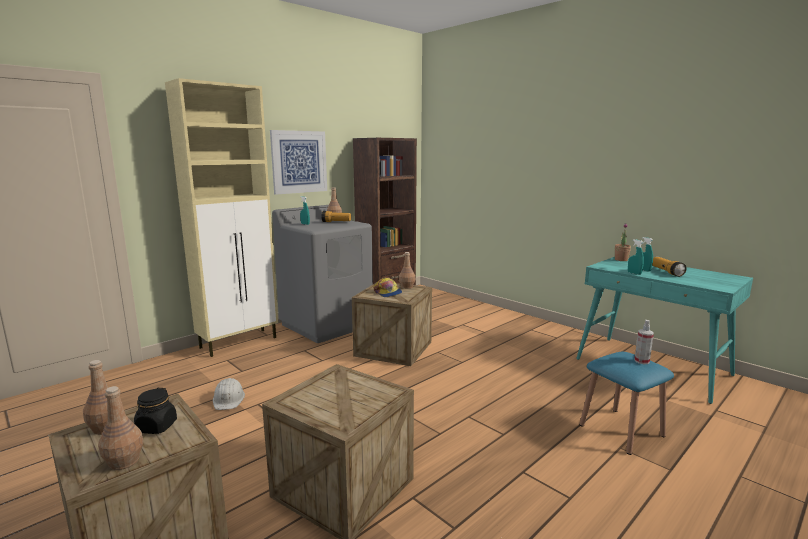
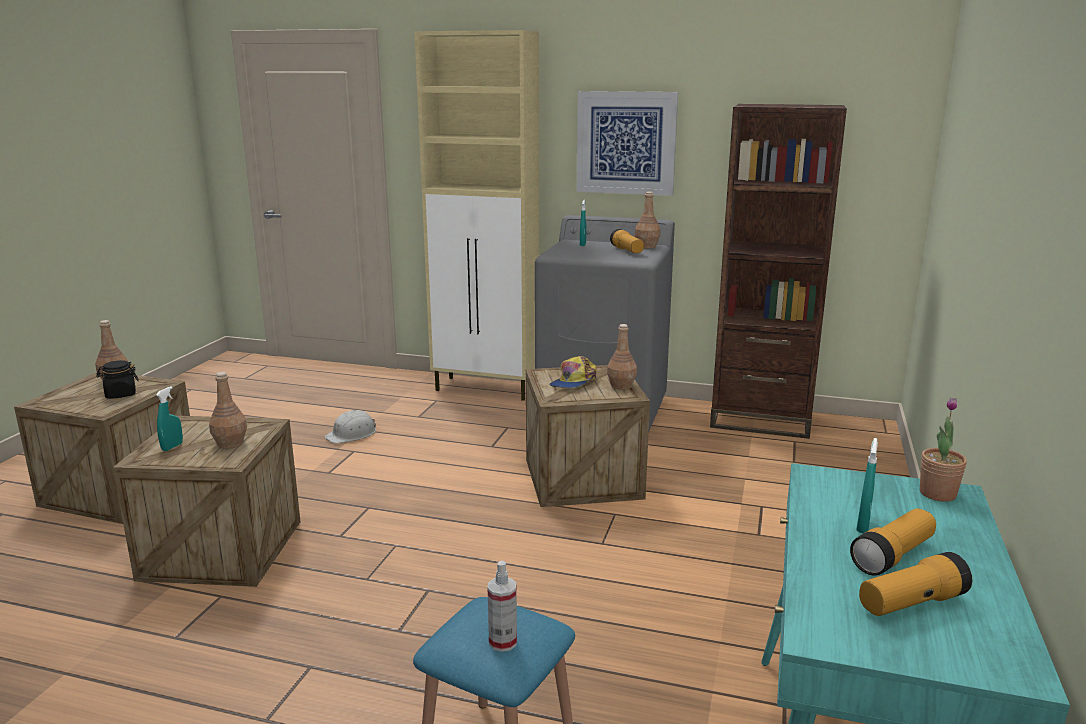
camera: 60 degrees right, 5 degrees up
brown bottle [98,386,143,470] -> brown bottle moved to [209,372,247,449]
turquoise spray bottle [628,239,644,275] -> turquoise spray bottle moved to [156,386,183,451]
none -> flashlight [859,552,972,616]

